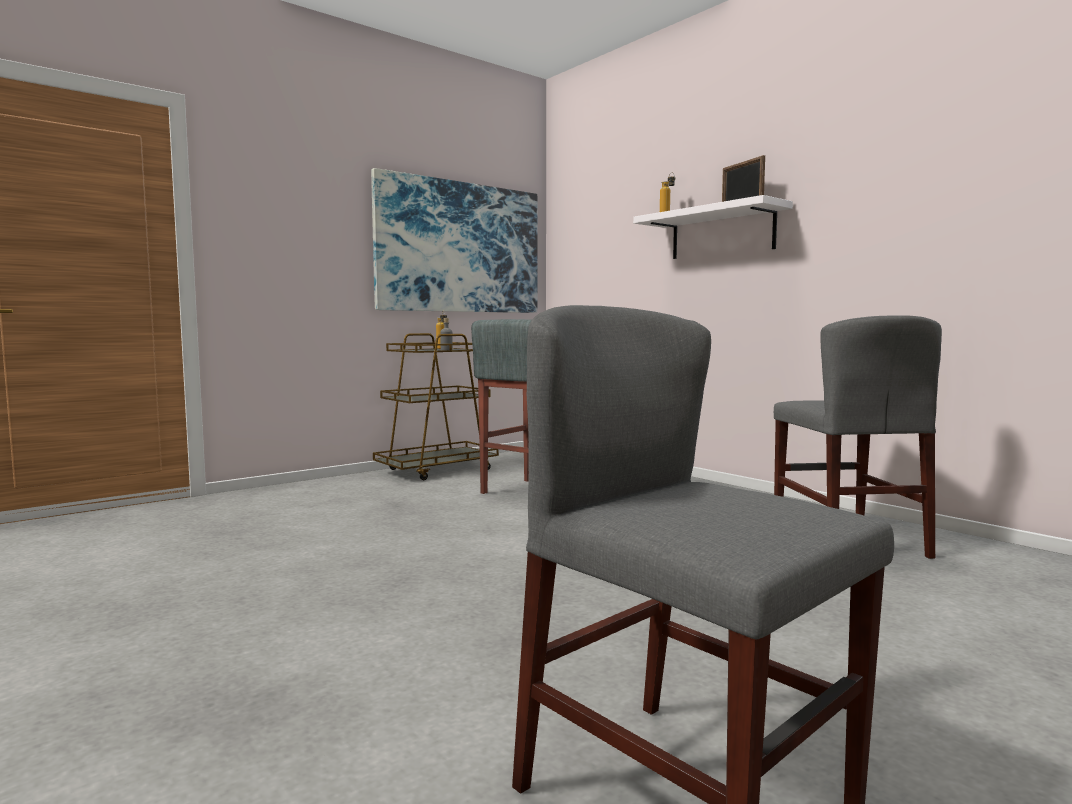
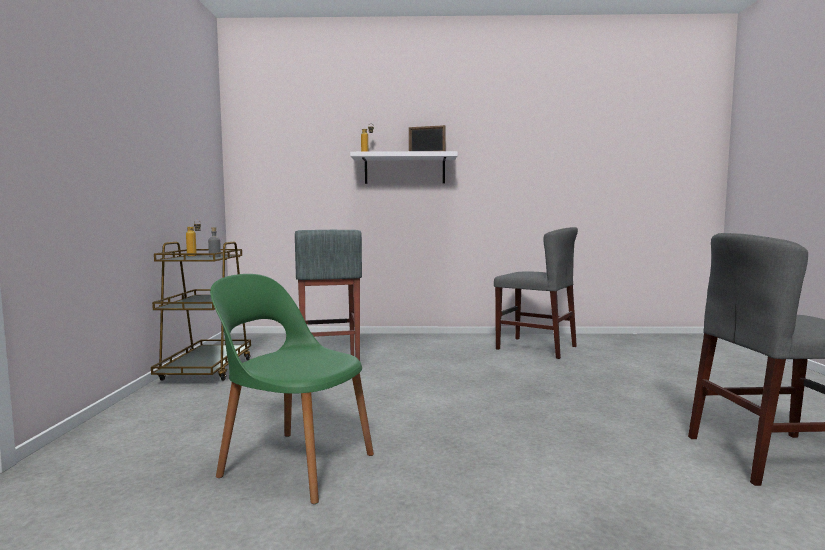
camera: 50 degrees left, 0 degrees up
picture [371,168,537,313] -> none
none -> green chair [210,274,374,504]

